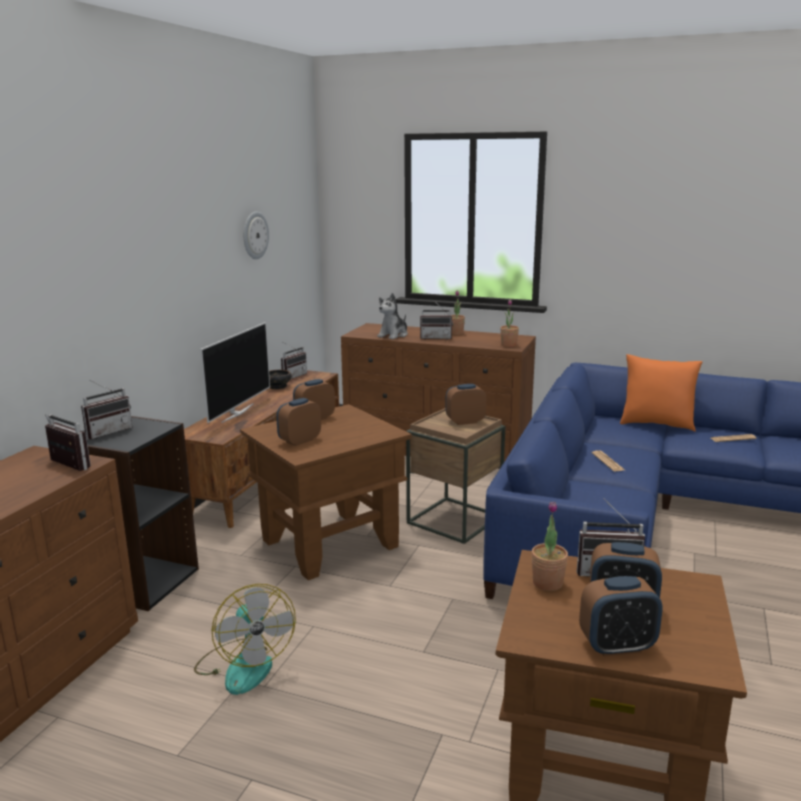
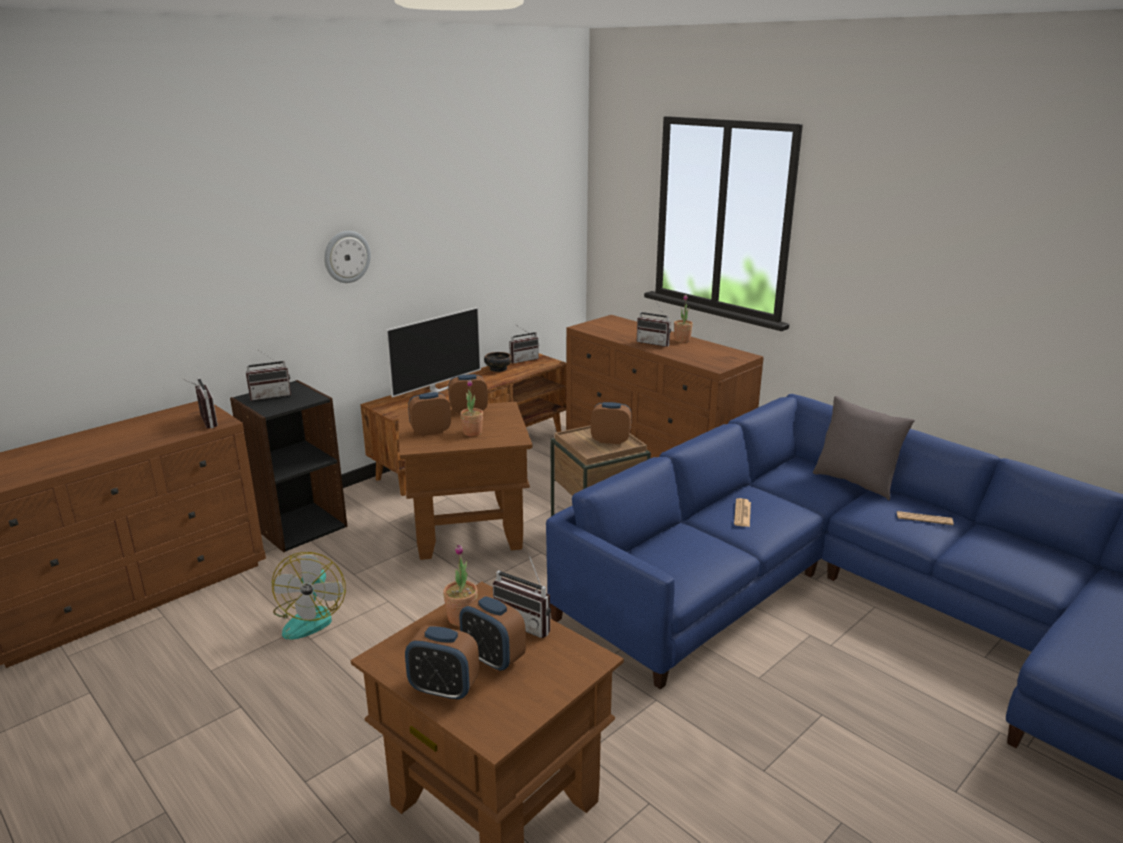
camera: 25 degrees right, 5 degrees up
wall clock [244,211,269,259] -> wall clock moved to [324,231,371,283]
plush toy [377,293,408,339] -> none
potted plant [500,299,519,347] -> potted plant moved to [460,380,483,437]
orange pillow [620,354,702,432] -> grey pillow [813,396,915,500]

